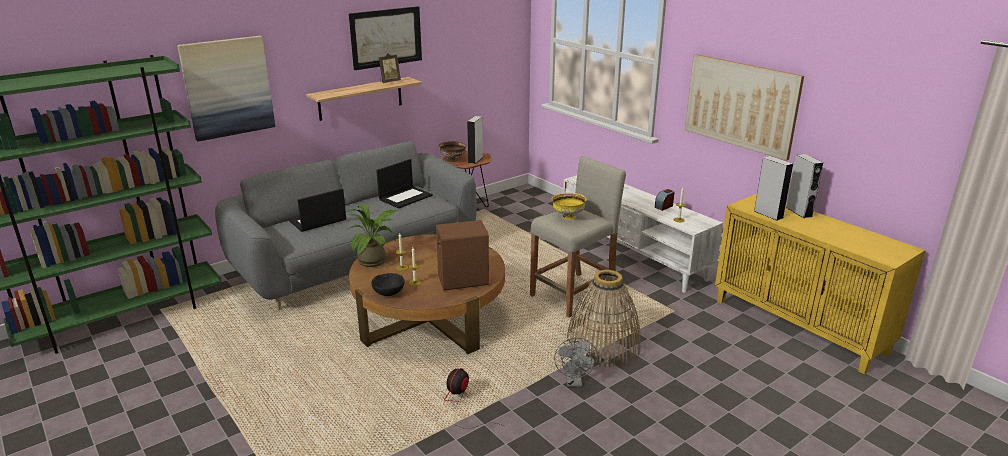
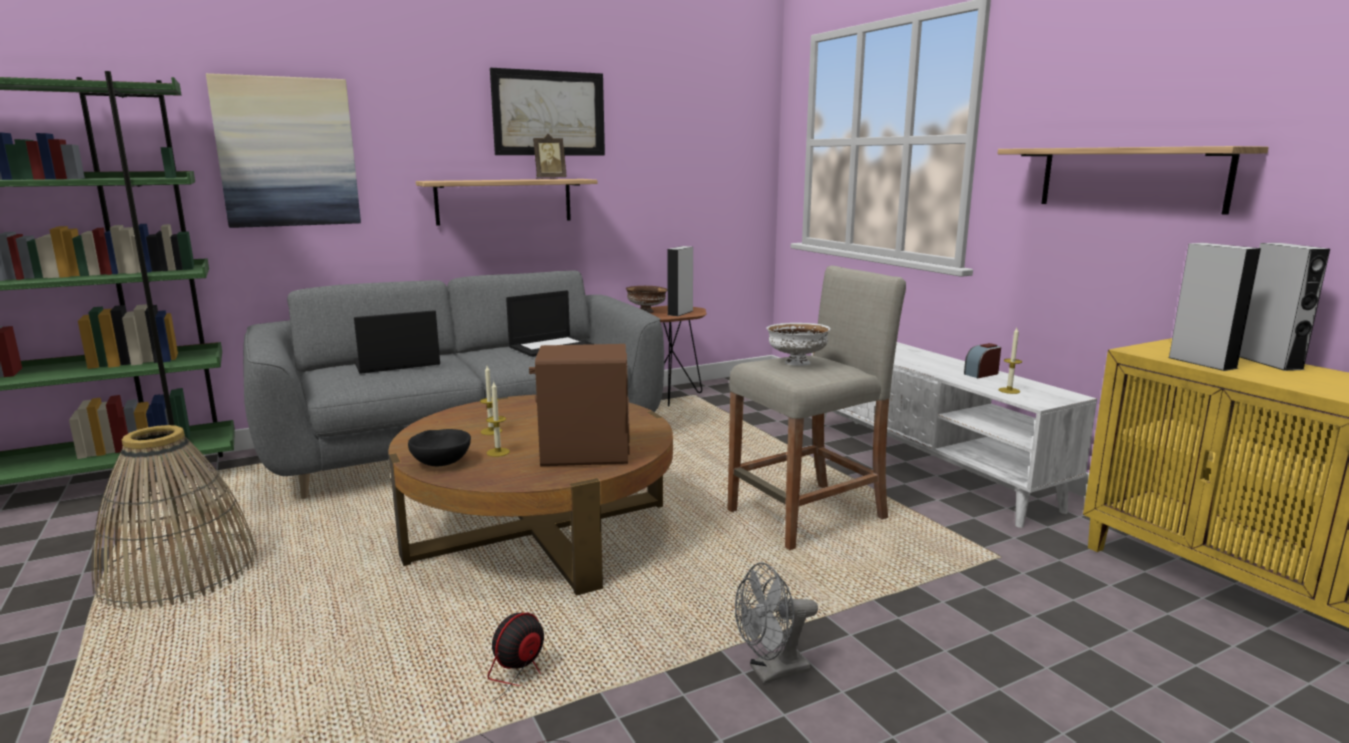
camera: 10 degrees right, 10 degrees down
potted plant [346,204,398,267] -> none
yellow bowl [552,193,587,220] -> white bowl [766,323,830,366]
grey fan [554,338,598,387] -> grey fan turned 60 degrees clockwise [735,562,818,683]
basket [567,270,641,367] -> basket moved to [92,425,257,610]
picture [685,54,804,161] -> shelf [998,146,1269,215]

